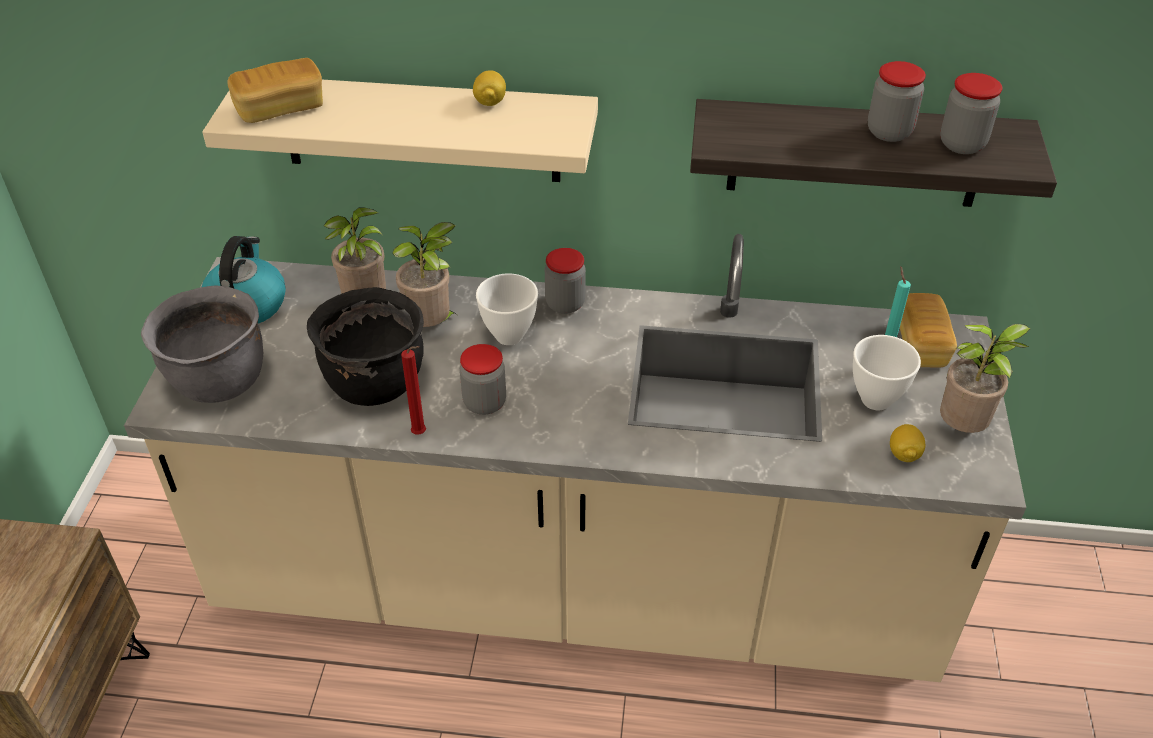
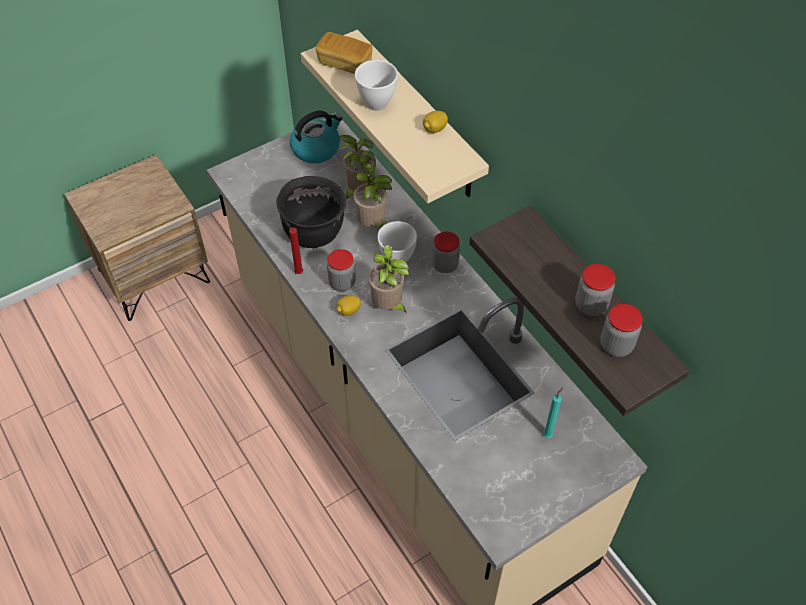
camera: 50 degrees right, 10 degrees up
grey cooking pot [141,286,263,403] -> none
white bowl [853,335,921,410] -> white bowl moved to [355,60,398,111]
lemon [890,424,925,462] -> lemon moved to [337,295,361,316]
bread [900,293,957,368] -> none
potted plant [940,324,1030,433] -> potted plant moved to [368,244,409,314]

